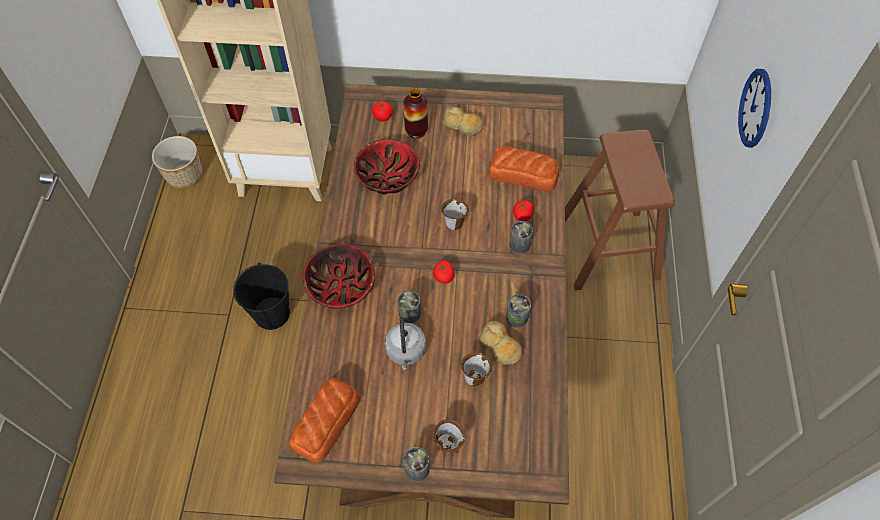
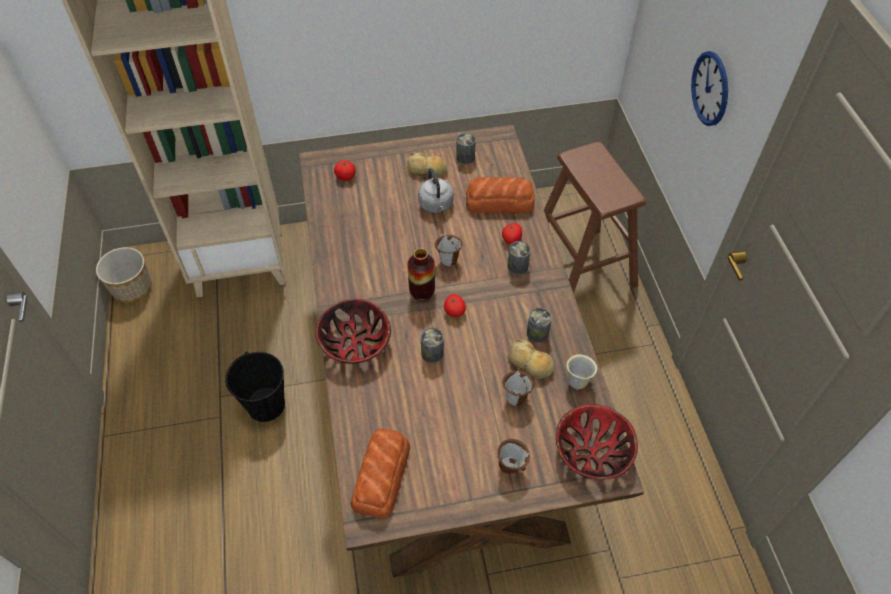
camera: 15 degrees left, 5 degrees down
bowl [354,139,420,195] -> bowl moved to [556,404,638,479]
grey kettle [385,317,426,370] -> grey kettle moved to [418,168,454,213]
vase [403,88,428,139] -> vase moved to [407,248,435,301]
can [404,447,429,482] -> can moved to [456,133,476,165]
none -> beige mug [566,355,597,389]

